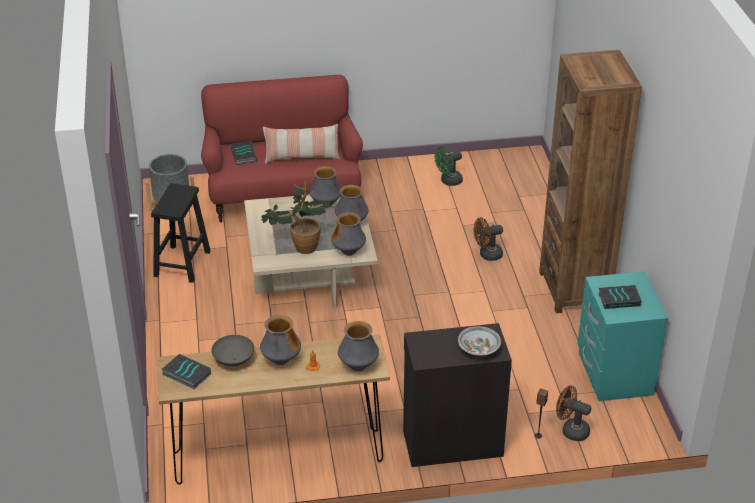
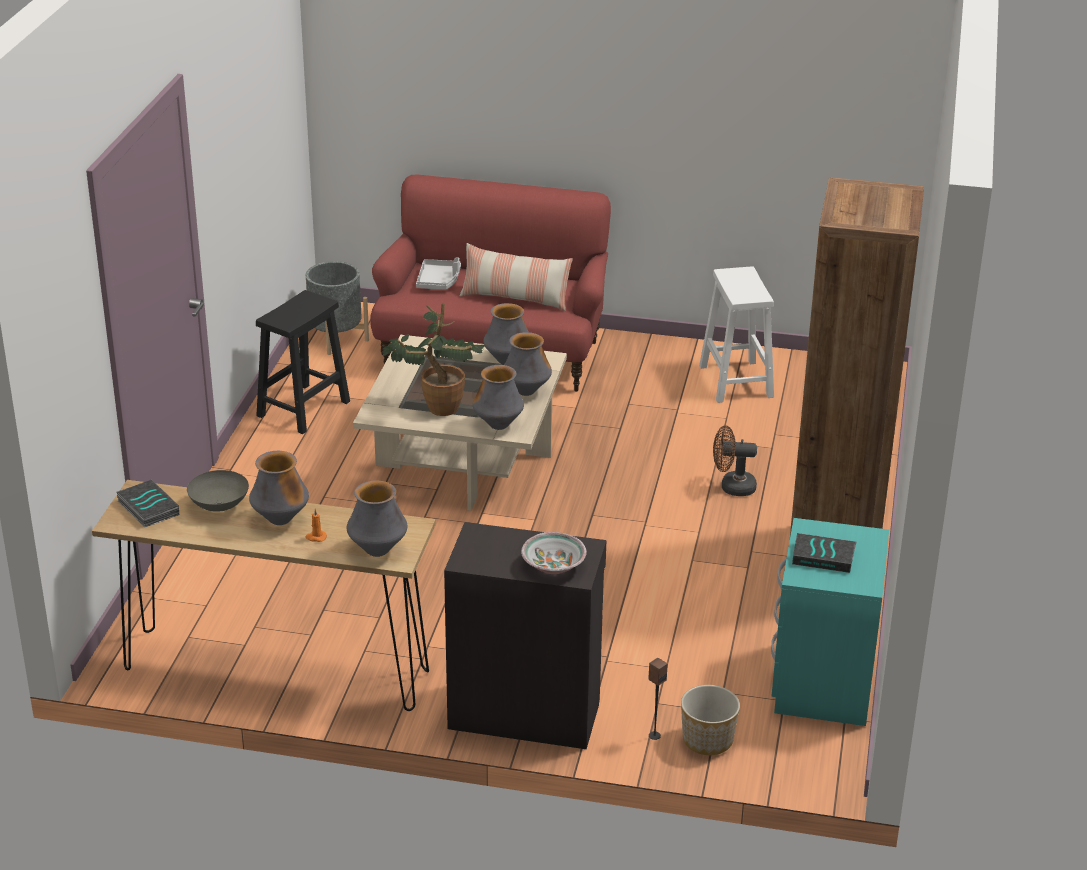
camera: 20 degrees right, 5 degrees down
book [231,141,257,165] -> grey tray [416,257,461,290]
green fan [434,147,463,186] -> white stool [699,266,774,403]
brown fan [556,385,591,441] -> planter [681,685,740,755]

